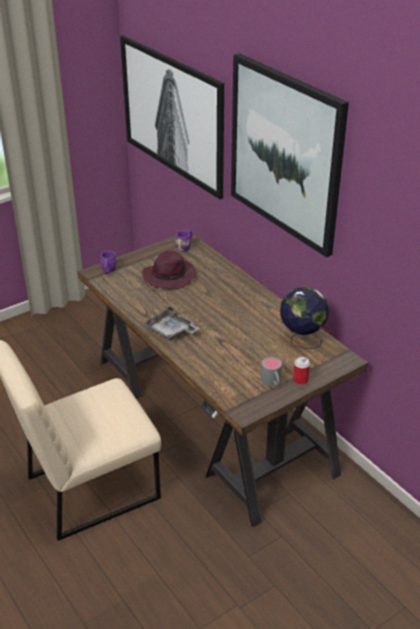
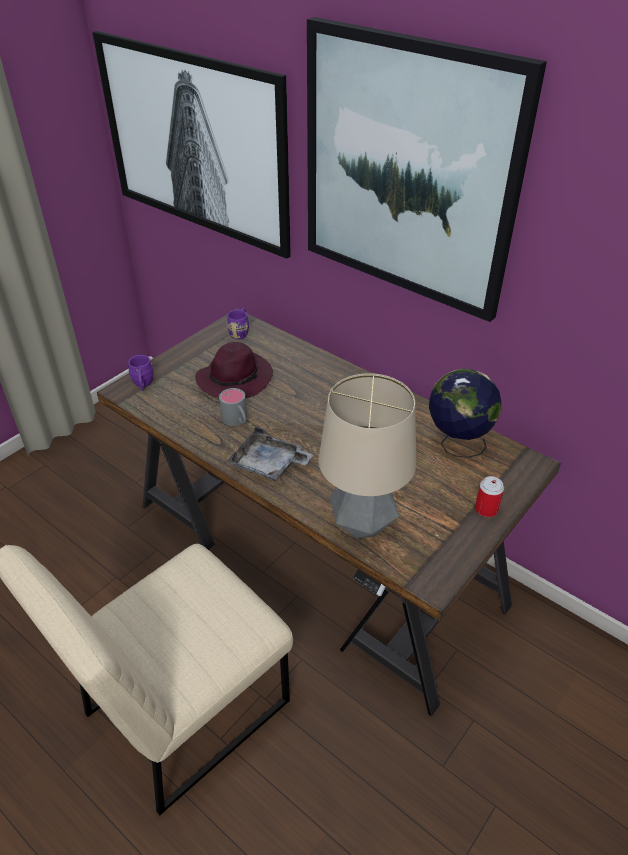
camera: 15 degrees left, 5 degrees up
grey mug [261,357,282,386] -> grey mug moved to [219,388,247,426]
none -> table lamp [319,373,416,539]

